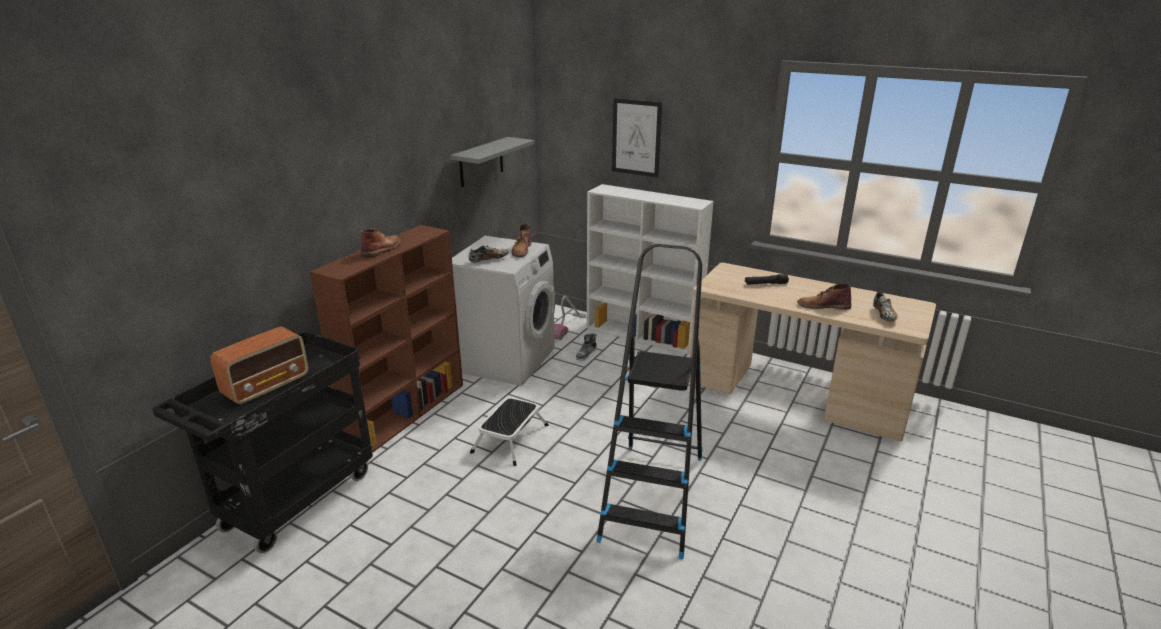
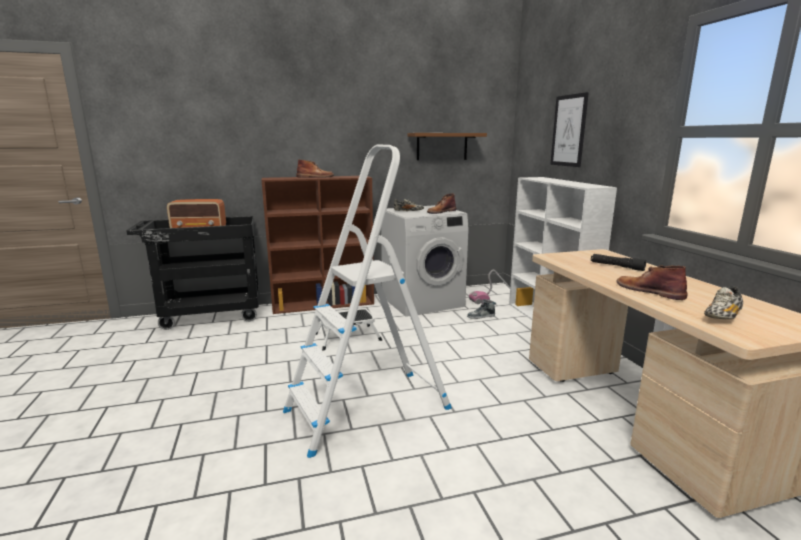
camera: 45 degrees right, 10 degrees down
grey shelf [450,137,534,187] -> brown shelf [408,133,487,160]
black step ladder [597,244,703,559] -> white step ladder [283,145,452,458]

